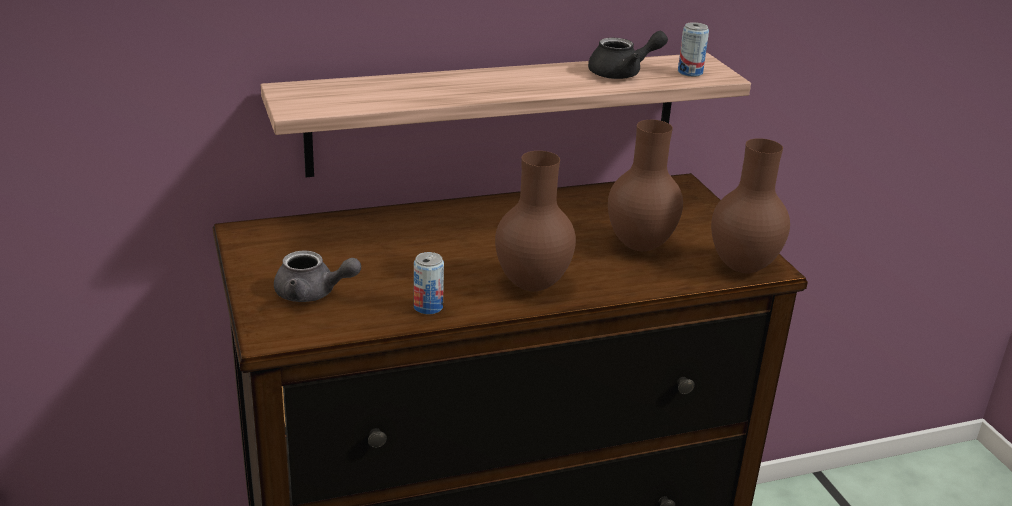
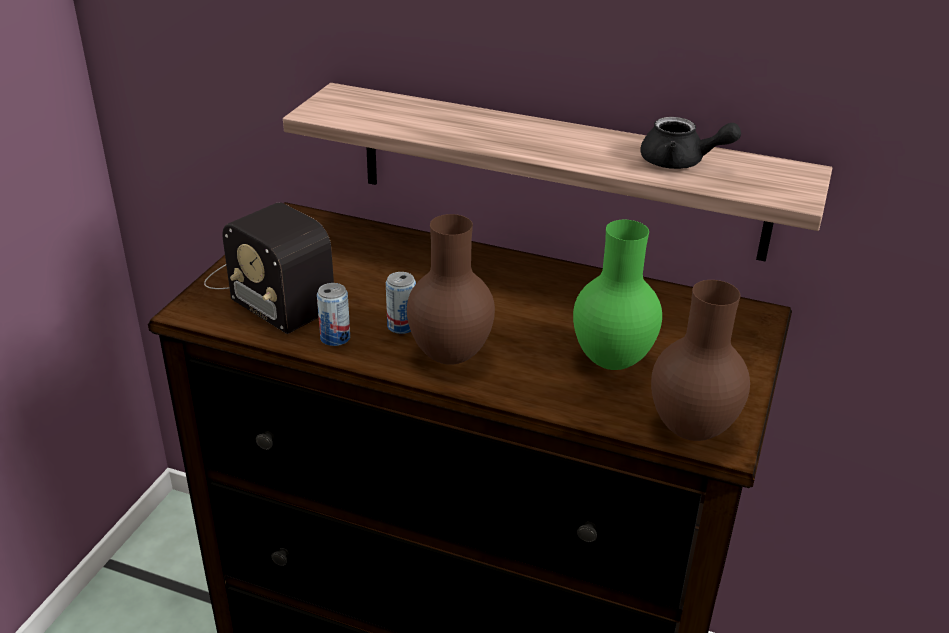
camera: 40 degrees right, 5 degrees up
grey teapot [274,250,361,302] -> radio [204,203,334,334]
brown vase [608,120,683,251] -> green vase [573,220,662,370]
can [678,22,709,77] -> can moved to [386,272,416,334]

